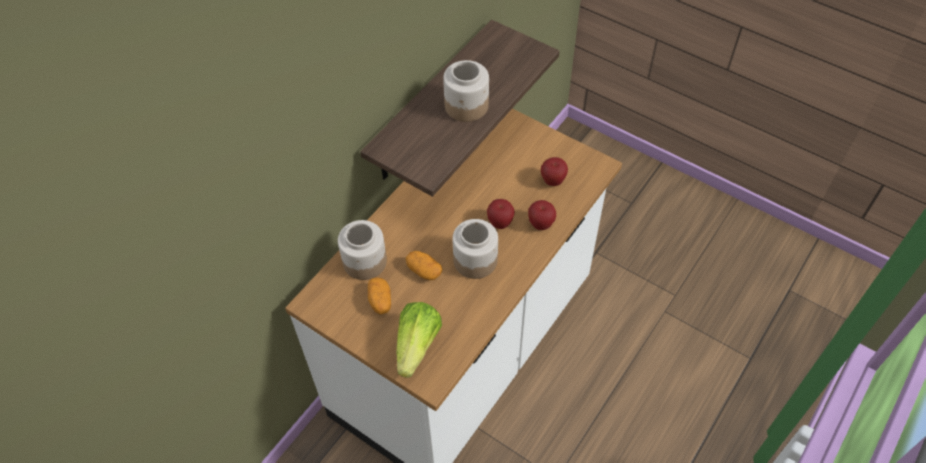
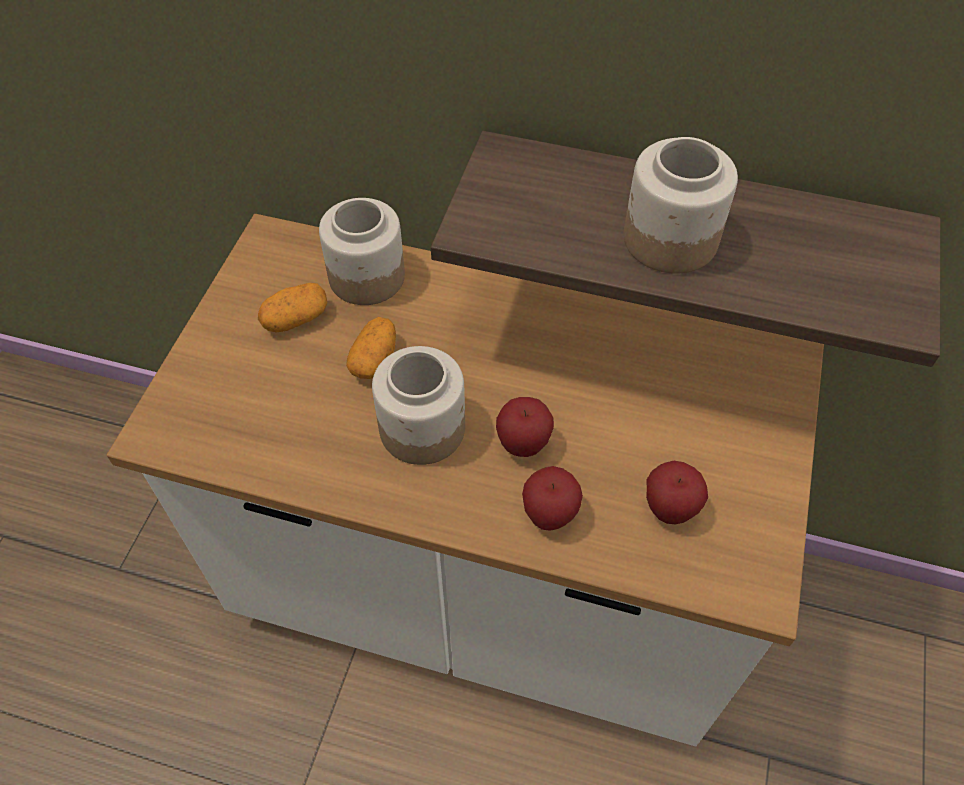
camera: 70 degrees right, 0 degrees up
lettuce [396,302,442,378] -> none

